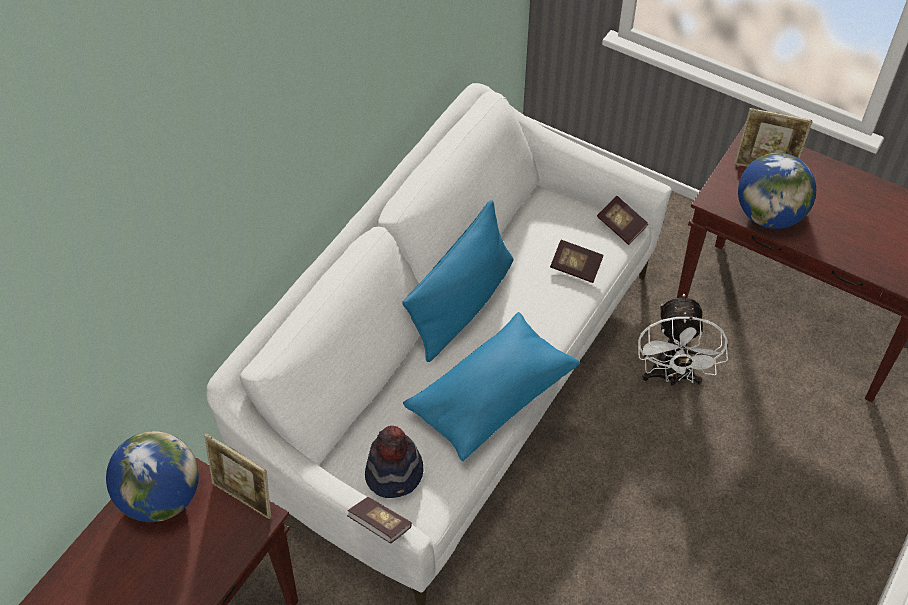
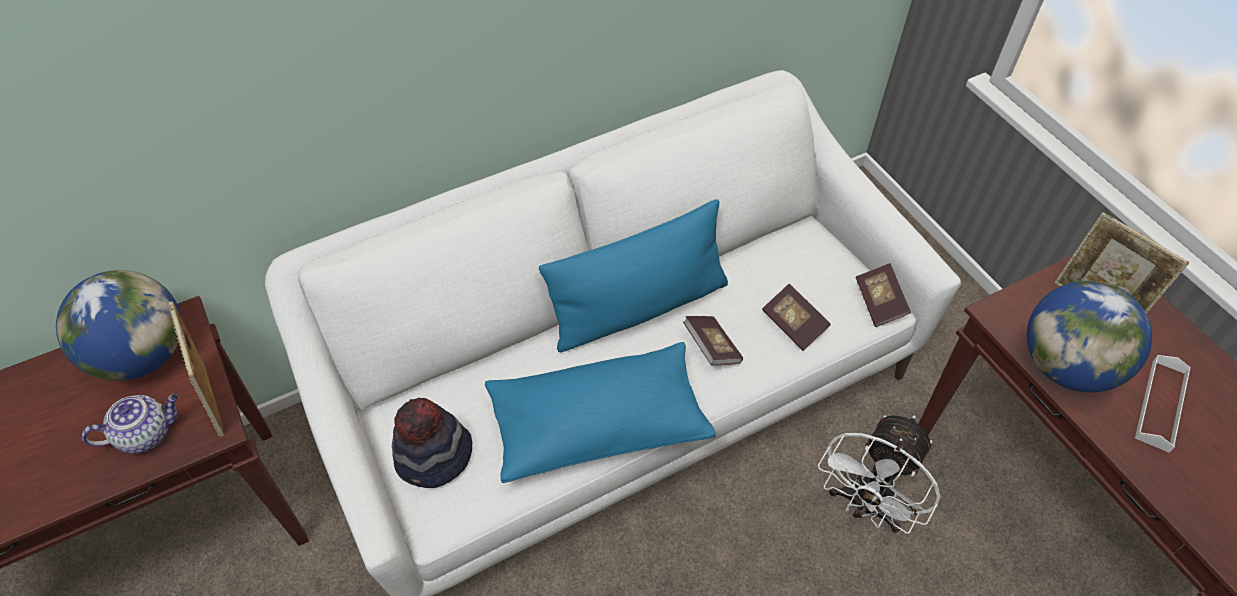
camera: 30 degrees right, 0 degrees up
book [347,497,412,543] -> book moved to [683,316,743,366]
none -> teapot [82,394,179,454]
none -> white tray [1135,355,1191,452]

